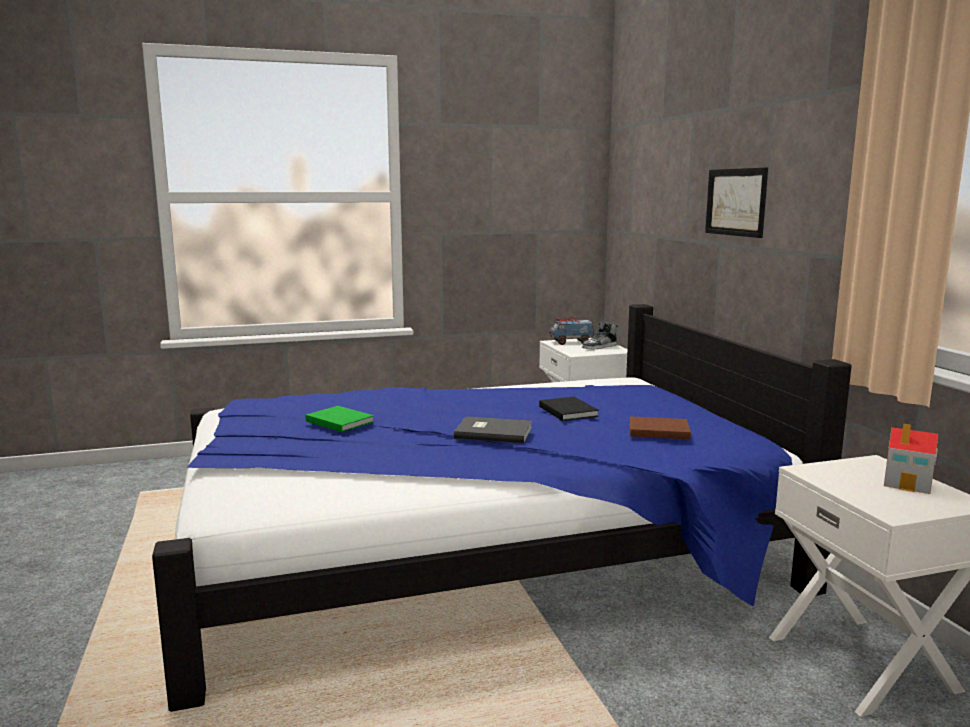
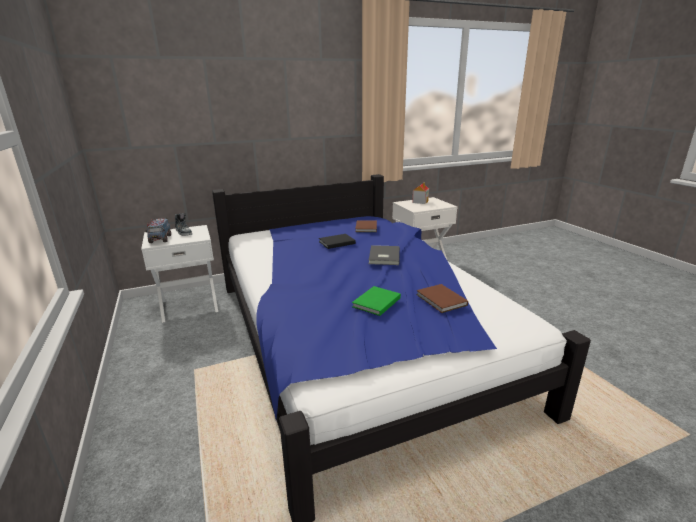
camera: 95 degrees left, 10 degrees up
picture [705,167,768,238] -> none
none -> brown book [416,284,468,313]

